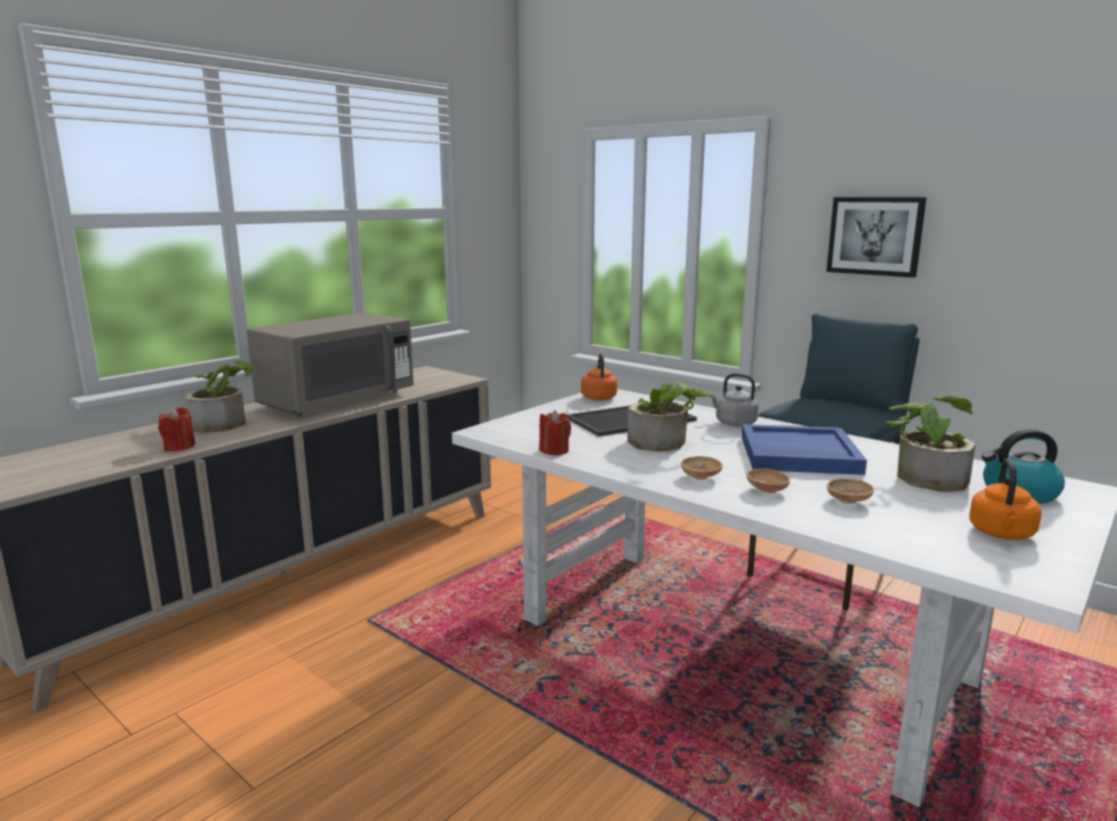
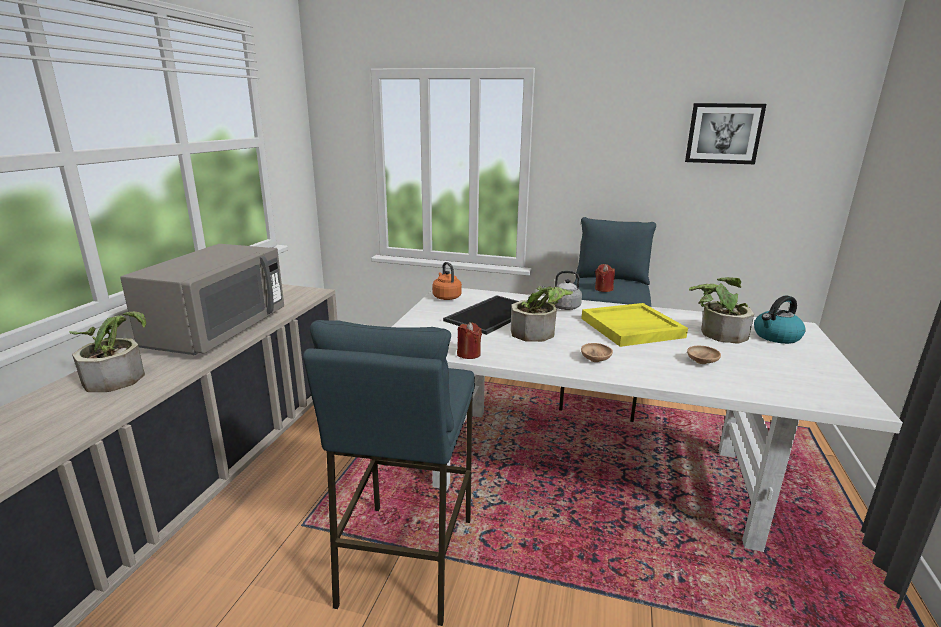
camera: 25 degrees left, 5 degrees up
red candle [158,407,195,451] -> red candle moved to [595,264,615,292]
blue tray [741,424,867,475] -> yellow tray [581,303,688,347]
brown bowl [746,469,790,494] -> none
picture [826,197,926,278] -> picture moved to [685,103,766,164]
orange kettle [969,459,1042,540] -> none
none -> blue stool [303,320,475,626]

